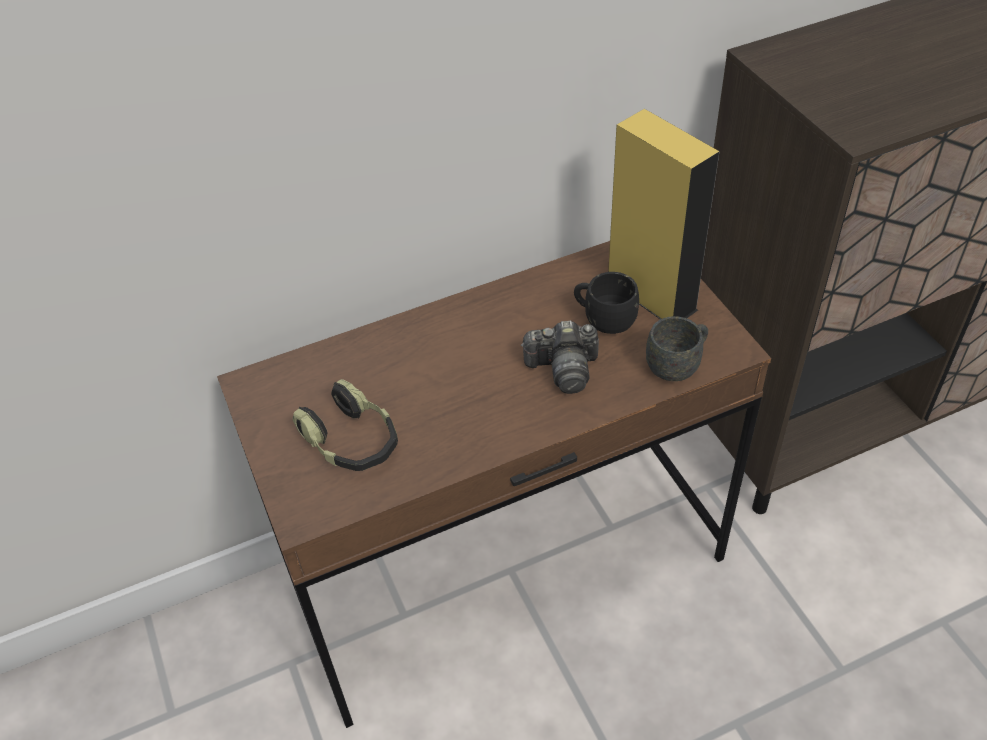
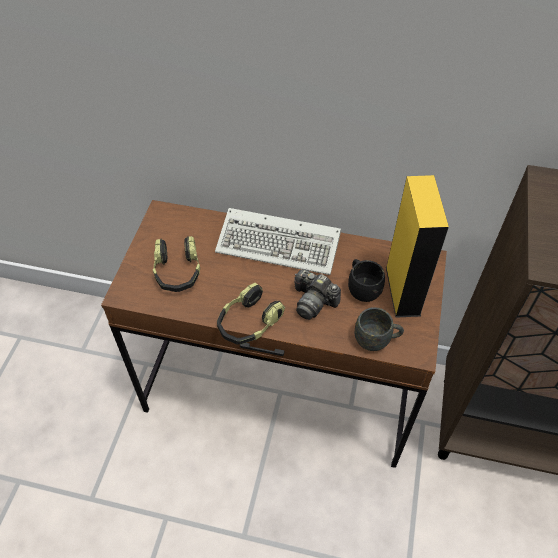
camera: 35 degrees right, 5 degrees up
none -> keyboard [215,208,341,275]
none -> headphones [217,283,285,345]

